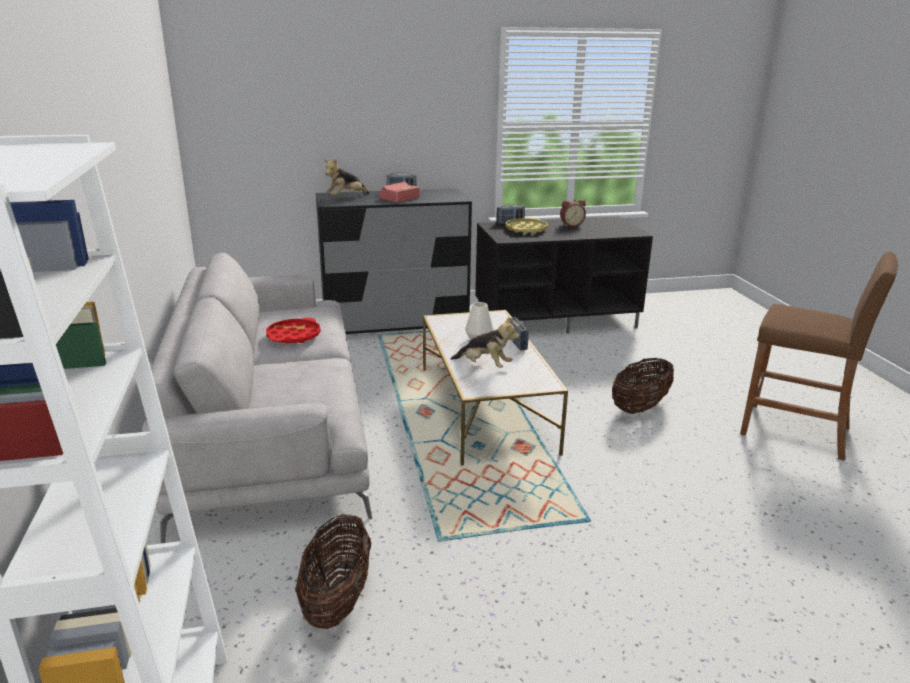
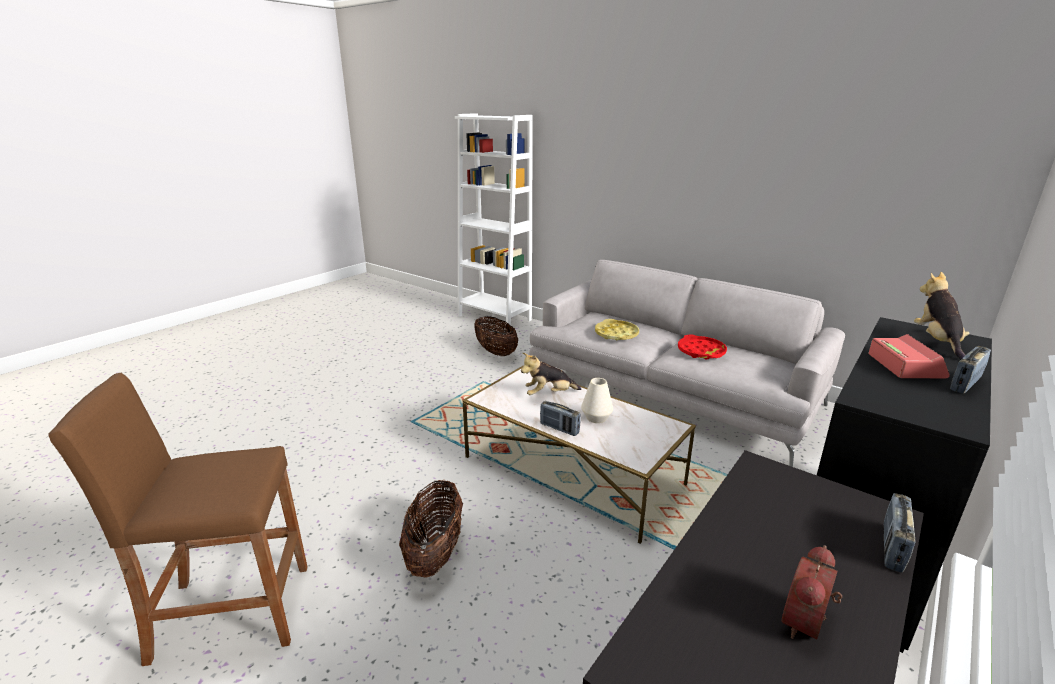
camera: 140 degrees right, 0 degrees up
yellow tray [506,218,548,234] -> yellow tray moved to [595,319,639,340]

